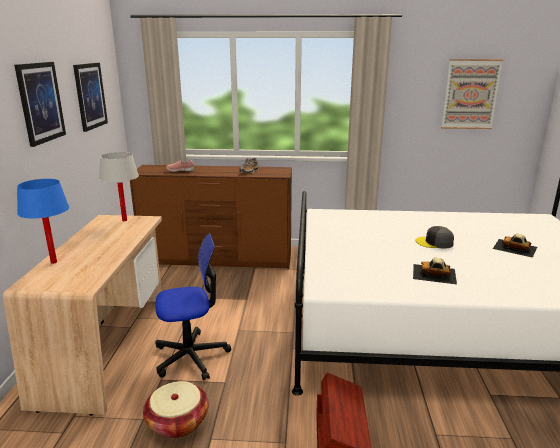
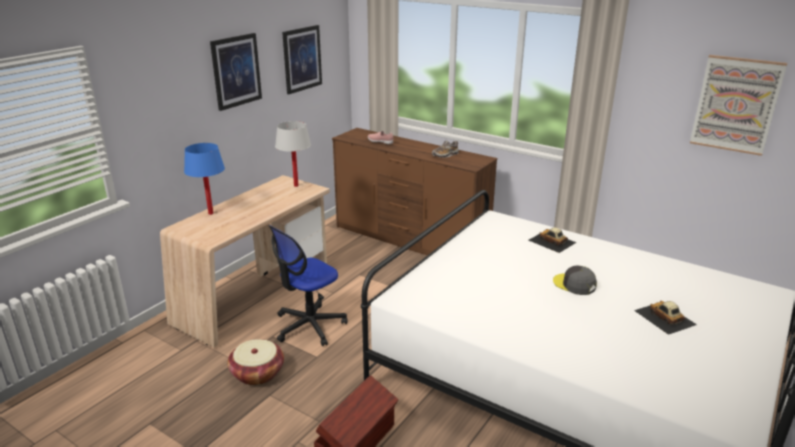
camera: 30 degrees right, 5 degrees up
office chair [155,234,231,381] -> office chair turned 120 degrees clockwise [269,225,348,346]
toy car [413,258,457,285] -> toy car moved to [528,227,576,253]

